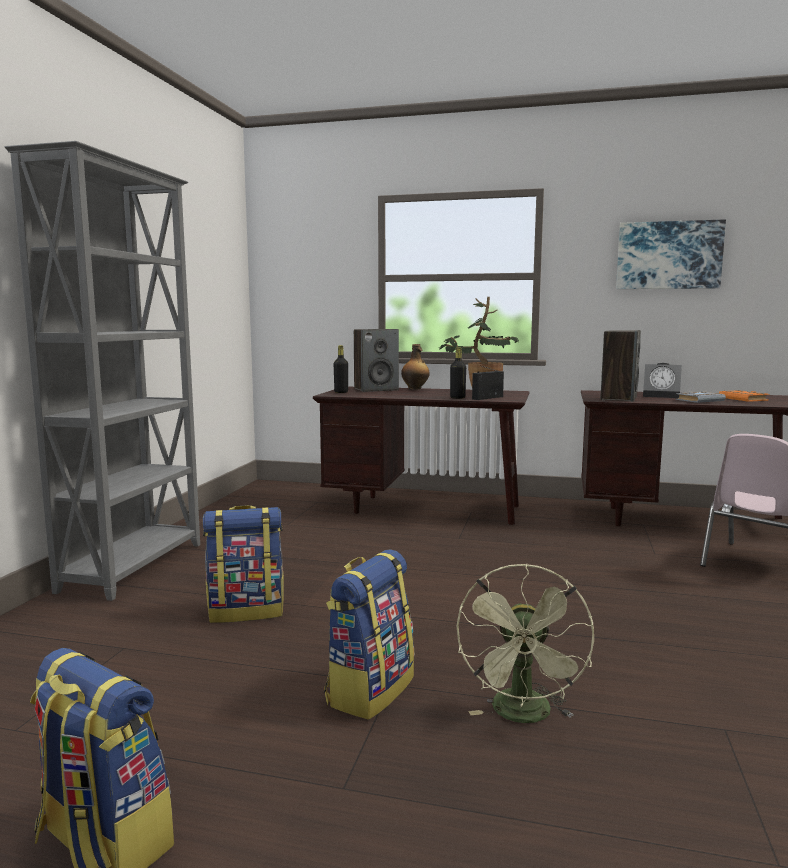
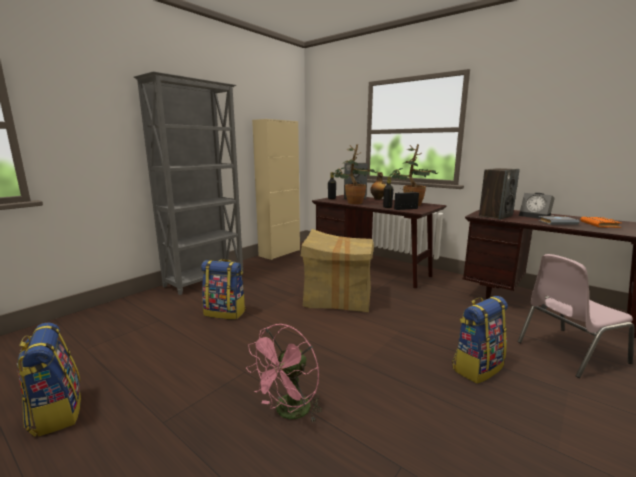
camera: 25 degrees right, 5 degrees up
backpack [324,549,415,720] -> backpack moved to [452,296,508,384]
green fan [457,563,594,723] -> pink fan [246,324,322,422]
picture [616,219,726,289] -> none
none -> beige cabinet [252,119,300,260]
none -> cardboard box [300,229,374,312]
none -> potted plant [332,144,377,204]

